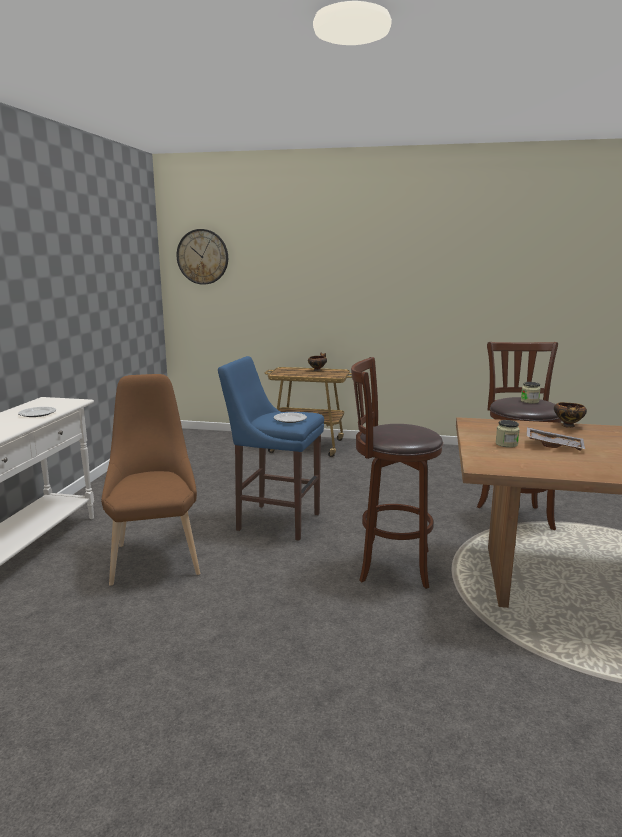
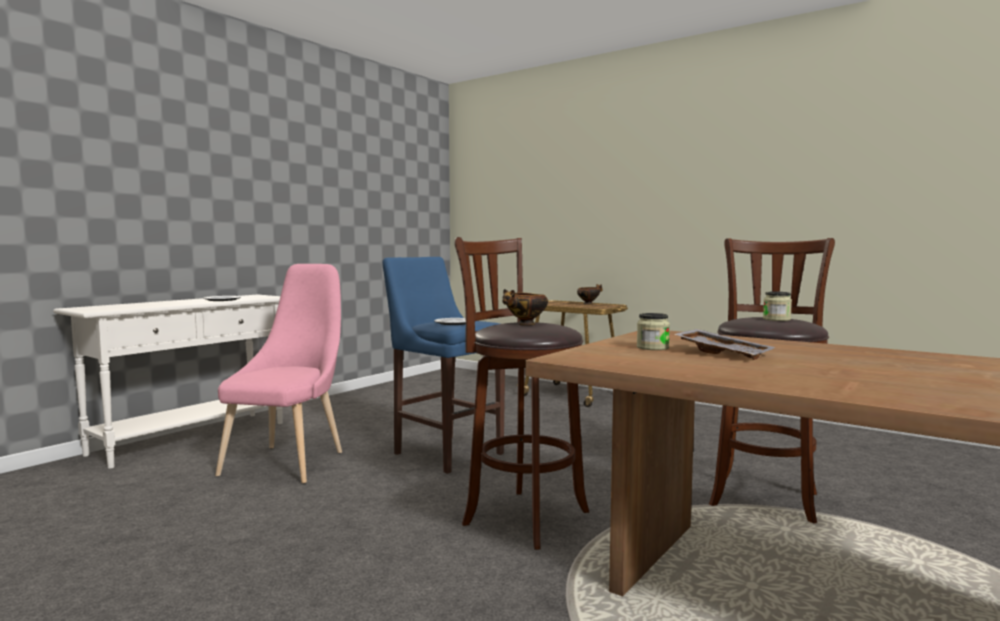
camera: 25 degrees right, 10 degrees down
brown chair [101,374,200,586] -> pink chair [215,264,342,484]
wall clock [176,229,228,285] -> none
bowl [554,402,587,428] -> bowl moved to [502,289,548,325]

